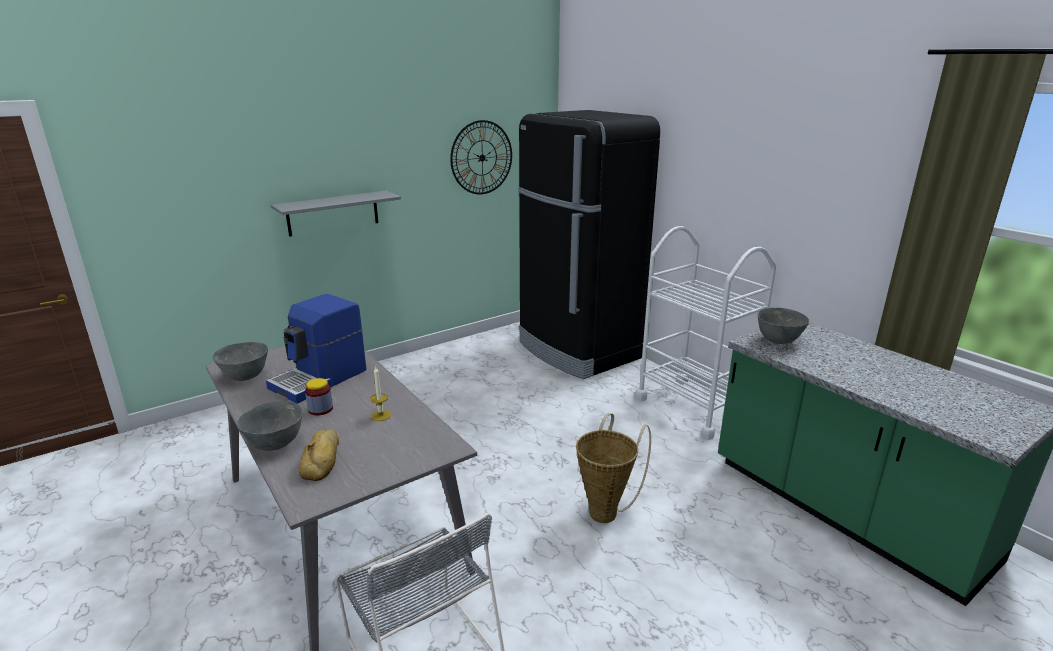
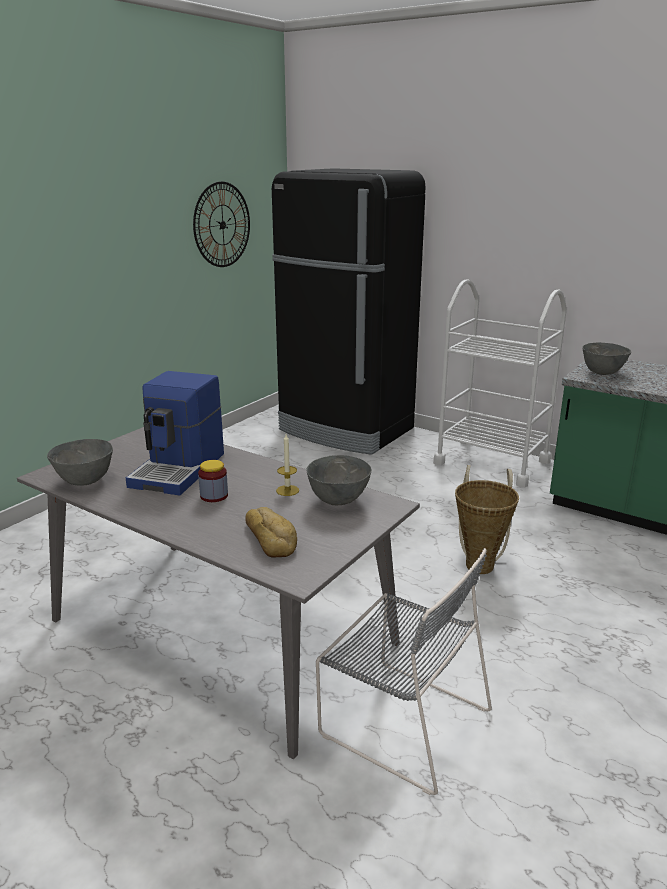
camera: 20 degrees left, 0 degrees up
grey bowl [237,401,302,451] -> grey bowl moved to [307,455,372,505]
grey shelf [271,191,401,237] -> none

